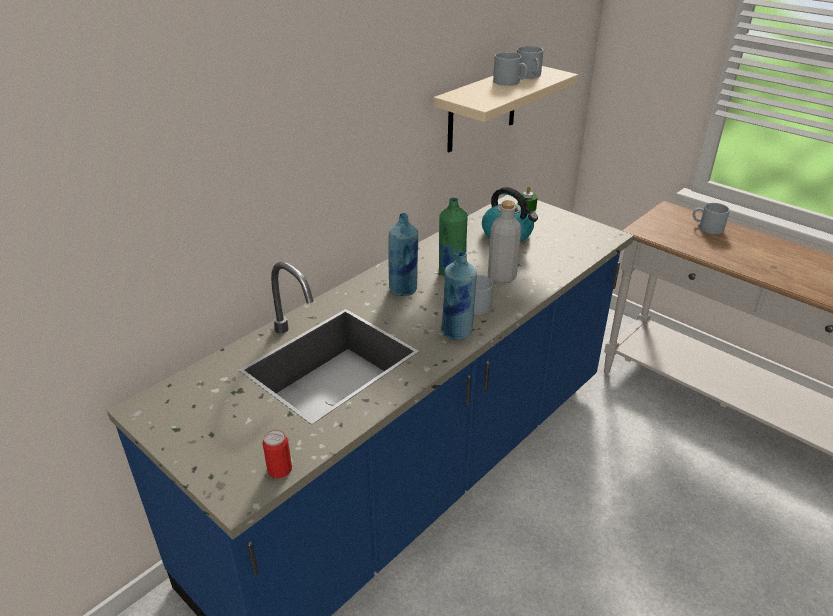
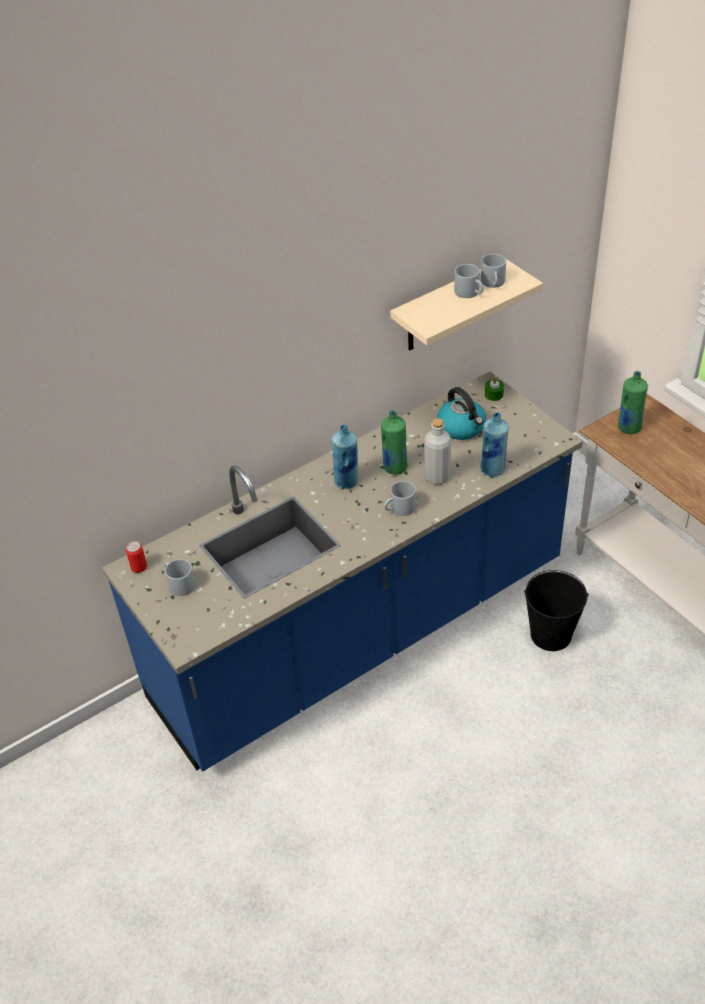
camera: 15 degrees right, 10 degrees up
can [263,429,292,478] -> can moved to [126,541,147,573]
blue bottle [441,252,477,340] -> blue bottle moved to [480,412,509,477]
grey mug [693,203,730,234] -> grey mug moved to [164,559,196,596]
none -> black bucket [524,570,589,651]
none -> green bottle [618,371,648,434]

